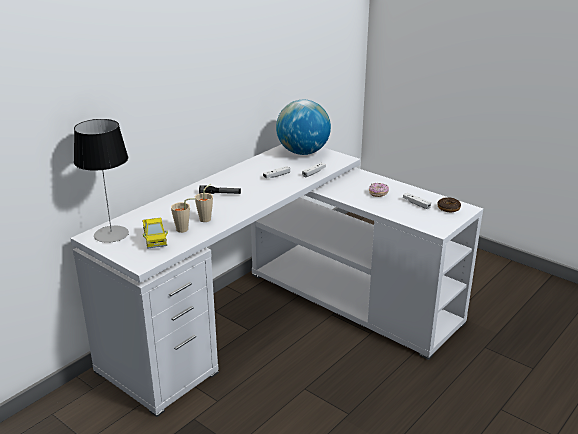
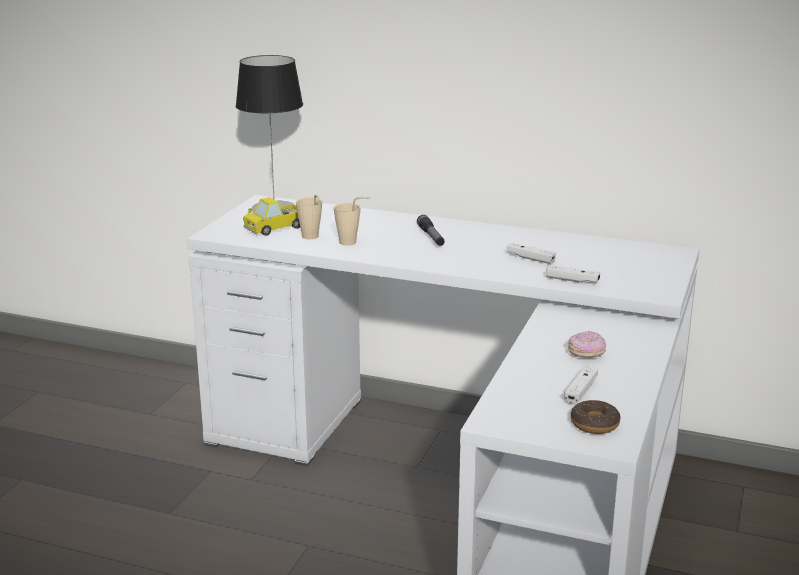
camera: 70 degrees right, 5 degrees down
globe [276,100,331,155] -> none

